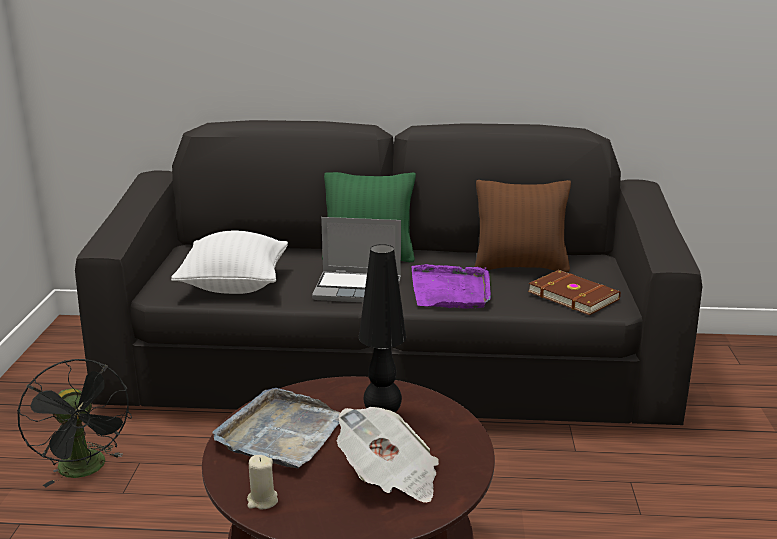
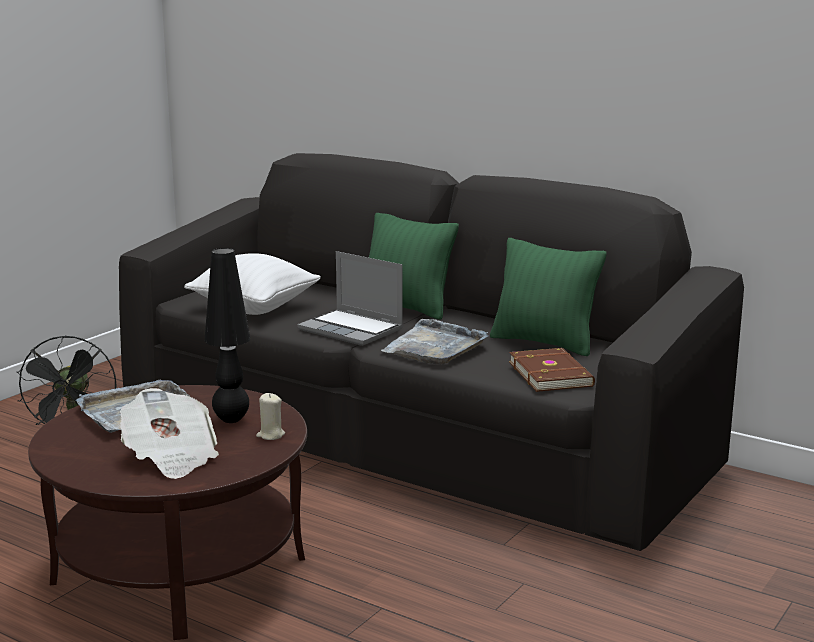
camera: 30 degrees right, 5 degrees down
beige candle [247,455,278,509] -> beige candle moved to [256,393,285,440]
purple tray [412,264,491,309] -> grey tray [381,319,488,365]
brown pillow [474,180,571,272] -> green pillow [490,238,606,356]

